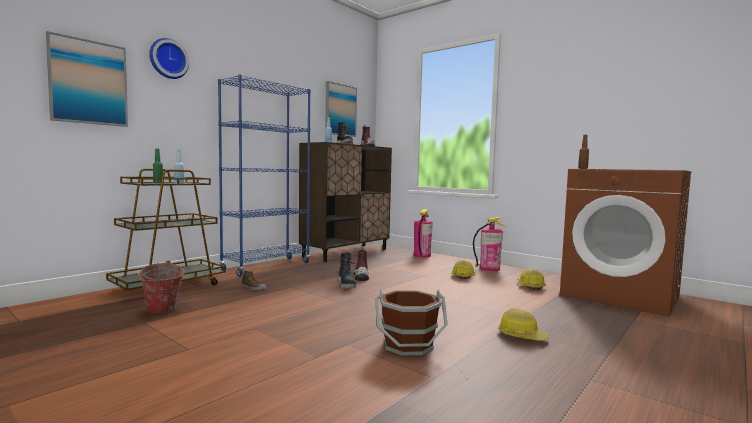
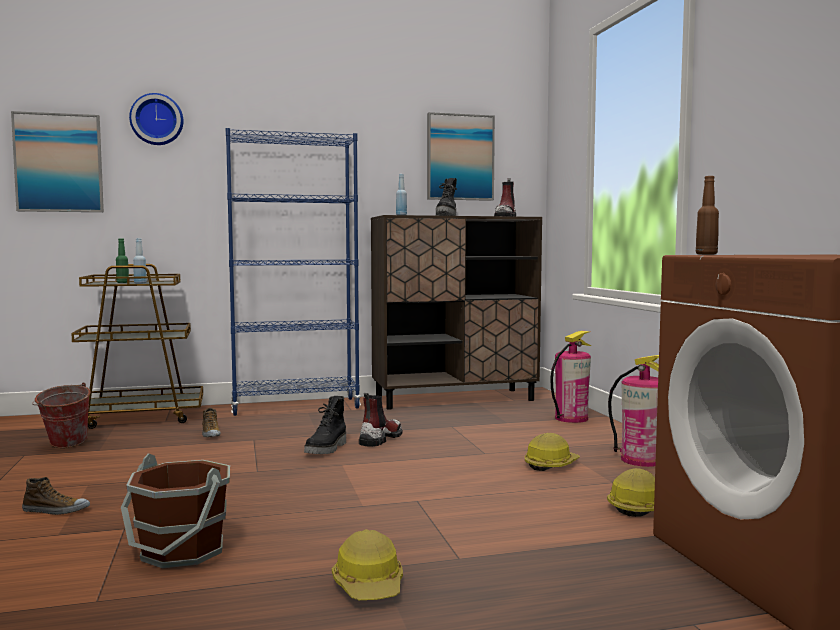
camera: 35 degrees right, 0 degrees up
none -> shoe [22,477,90,515]

